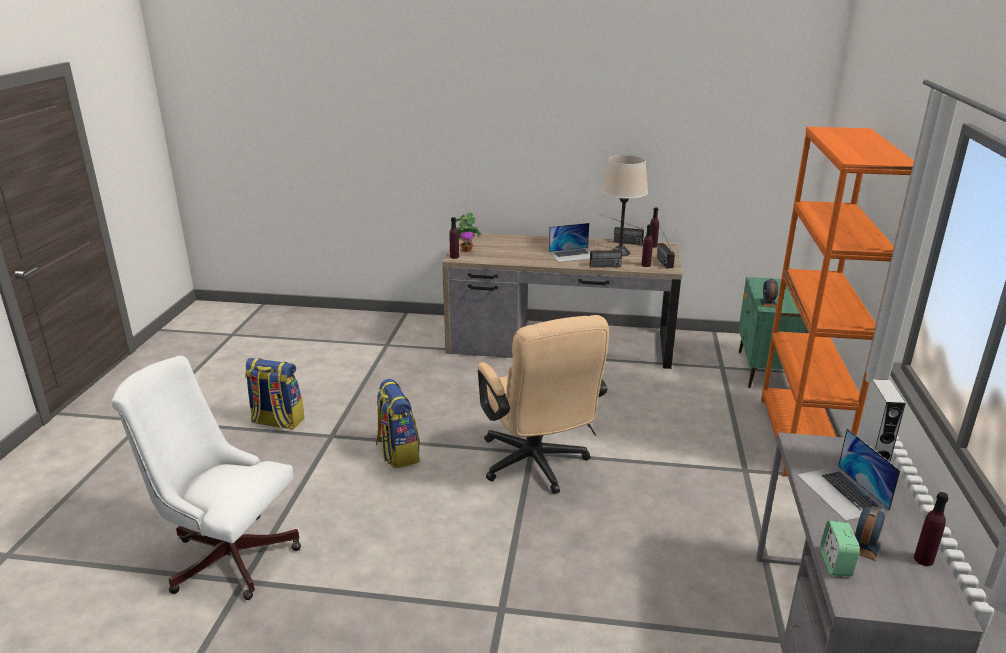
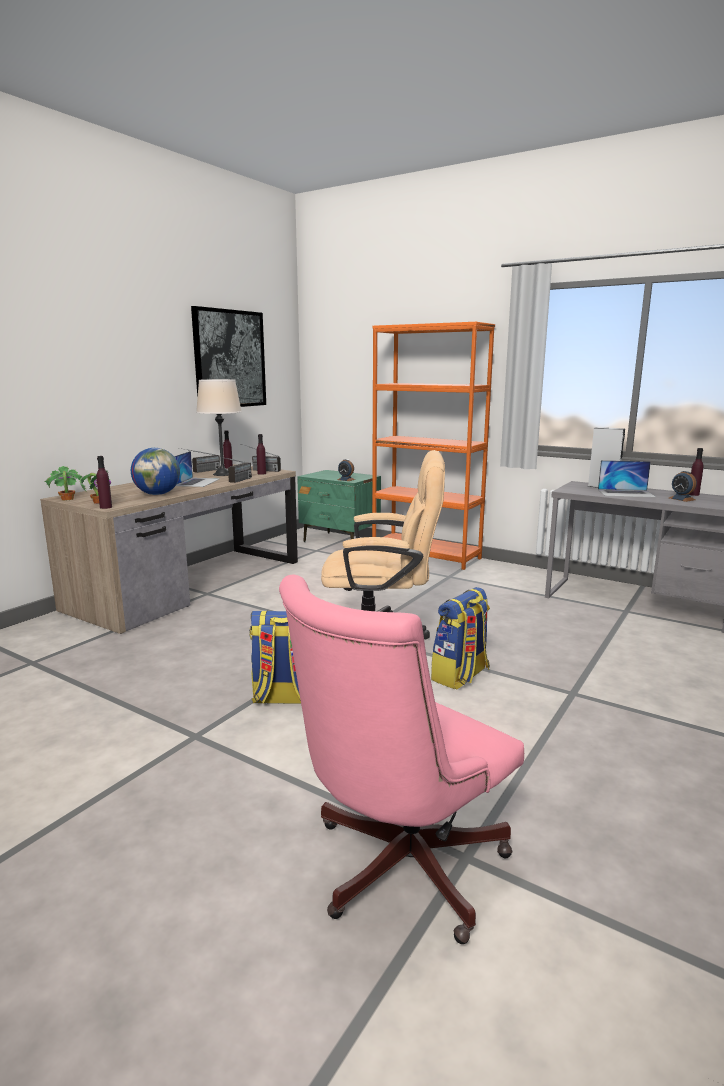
camera: 65 degrees left, 10 degrees down
white office chair [111,356,301,600] -> pink office chair [279,574,524,944]
backpack [245,358,304,430] -> backpack moved to [431,587,490,690]
alarm clock [820,521,860,577] -> none
none -> globe [131,448,180,495]
none -> picture [191,306,266,407]

